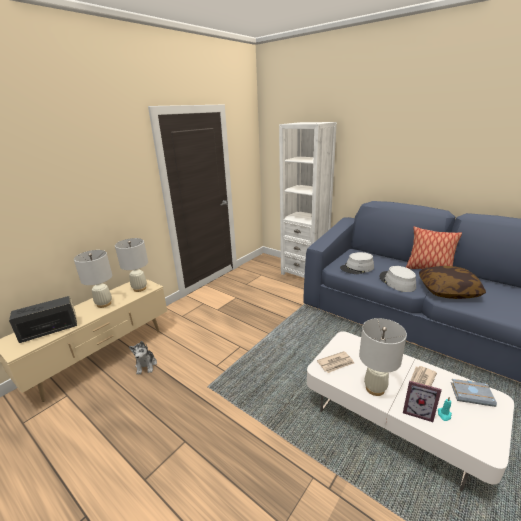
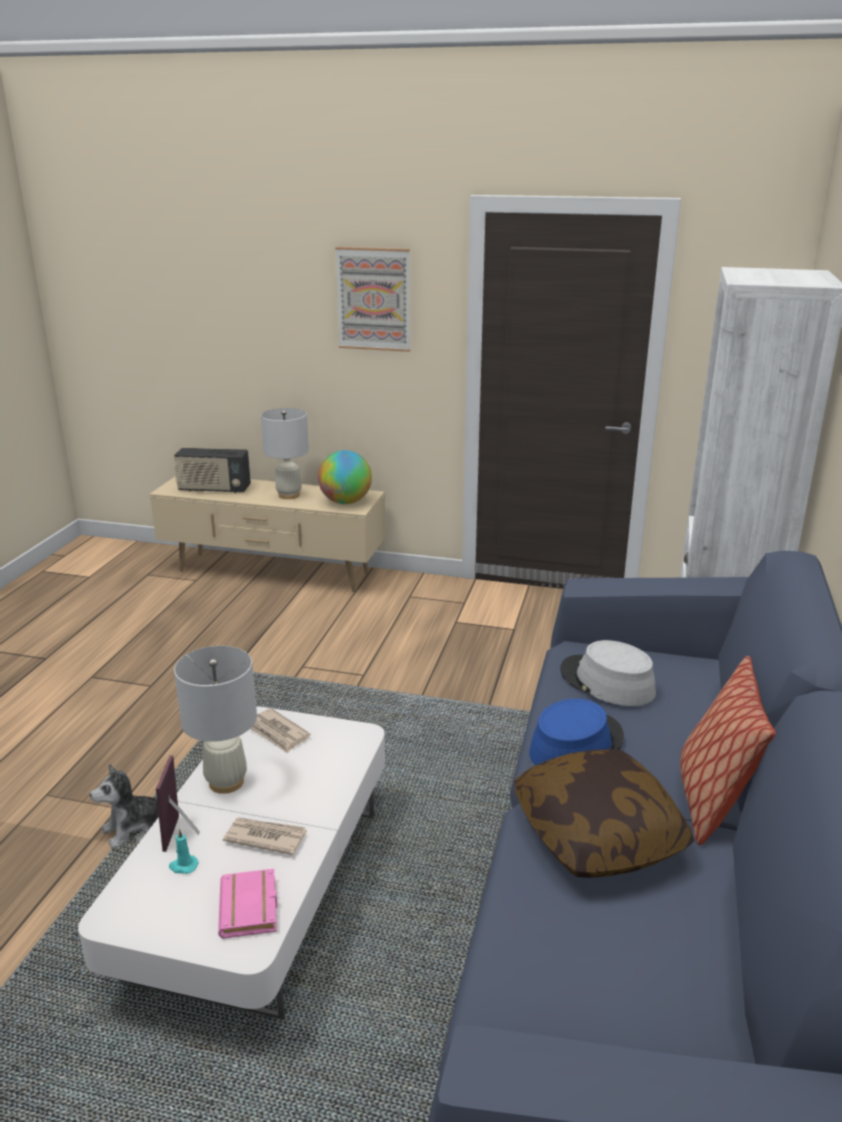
camera: 65 degrees right, 0 degrees up
radio [9,296,77,343] -> radio turned 150 degrees clockwise [174,448,251,493]
white table lamp [115,238,148,292] -> globe [318,450,372,504]
plush toy [129,341,157,375] -> plush toy moved to [90,764,159,849]
grey hat [379,266,416,292] -> blue hat [529,699,624,765]
grey book [451,379,497,407] -> pink book [218,869,277,939]
none -> picture [335,247,410,352]

